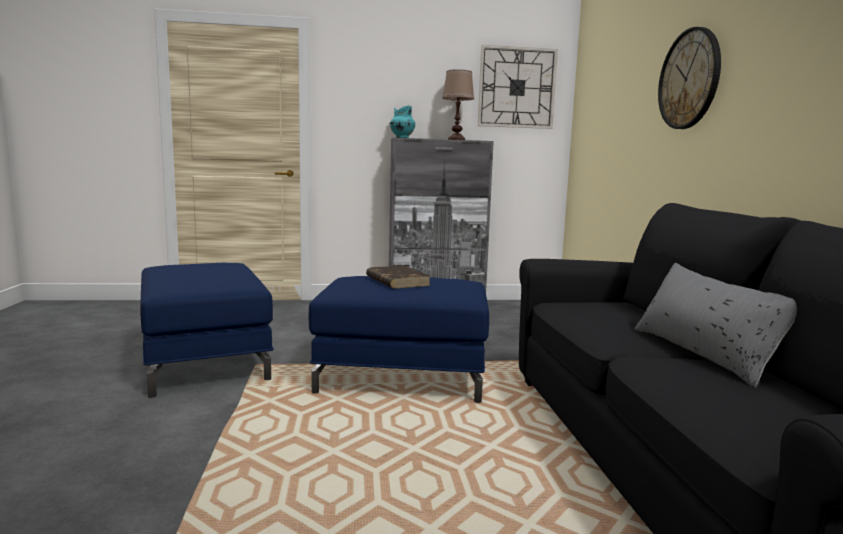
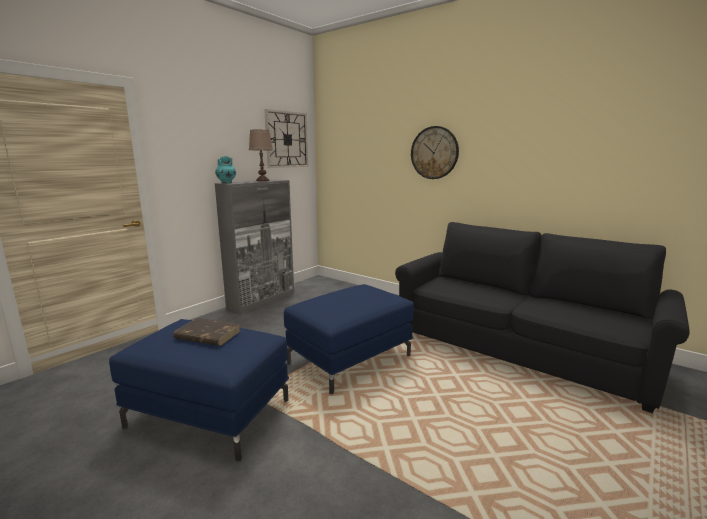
camera: 45 degrees left, 5 degrees up
brown book [366,265,431,289] -> brown book moved to [173,318,241,346]
grey pillow [634,263,797,388] -> none

